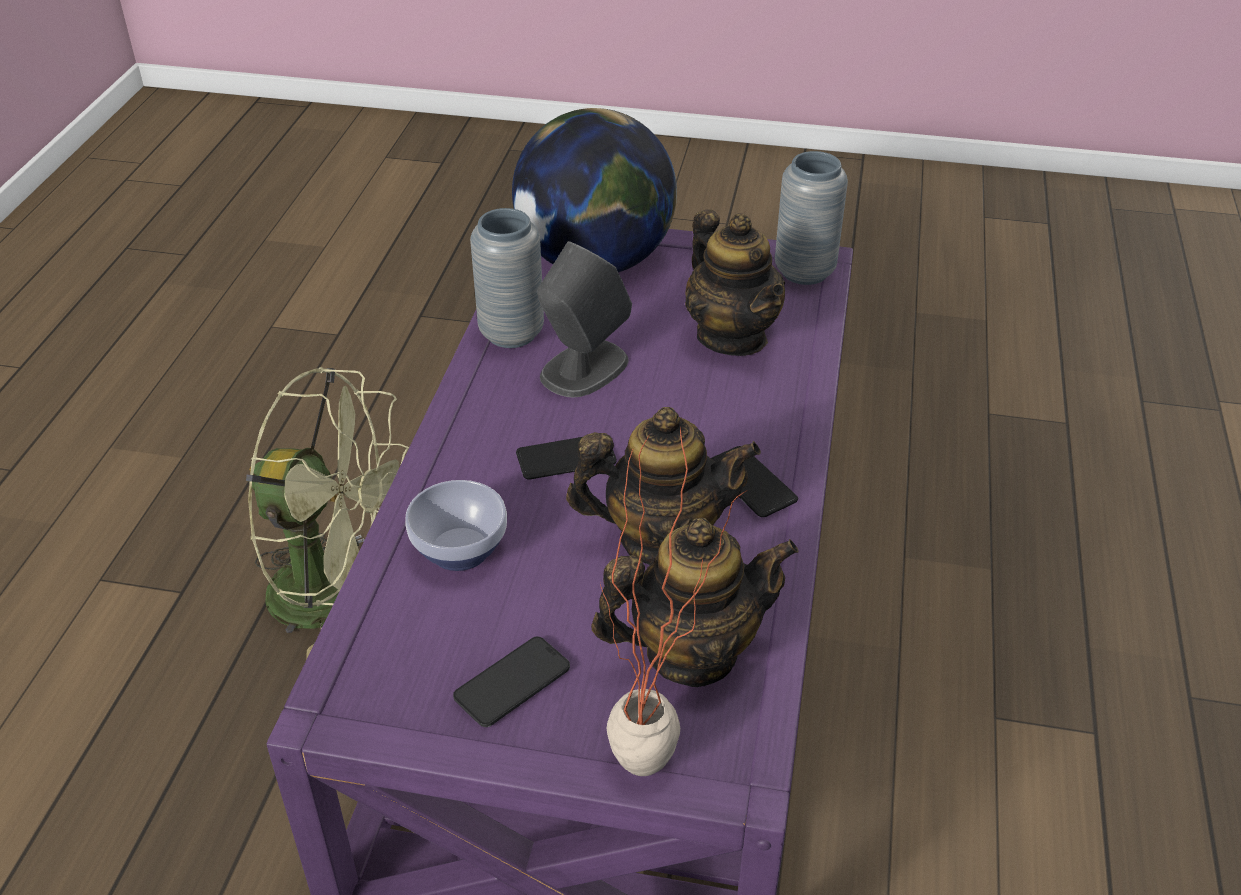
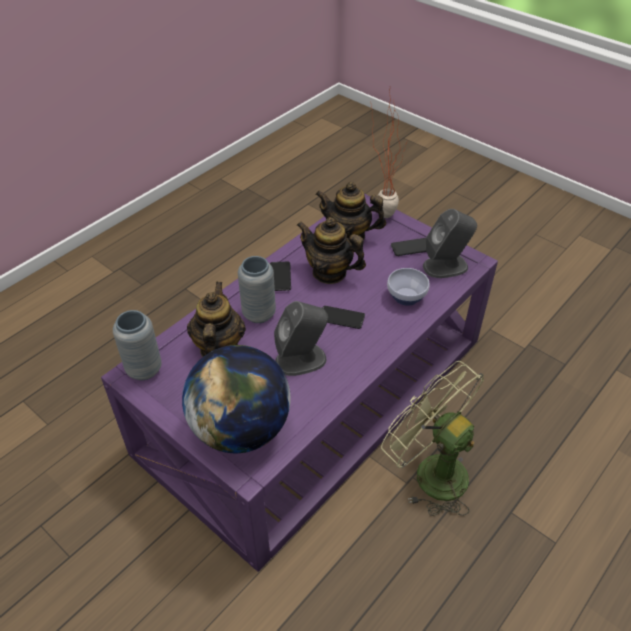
camera: 150 degrees left, 5 degrees up
grey vase [470,208,544,348] -> grey vase moved to [238,256,276,323]
none -> grey speaker [423,209,477,278]

